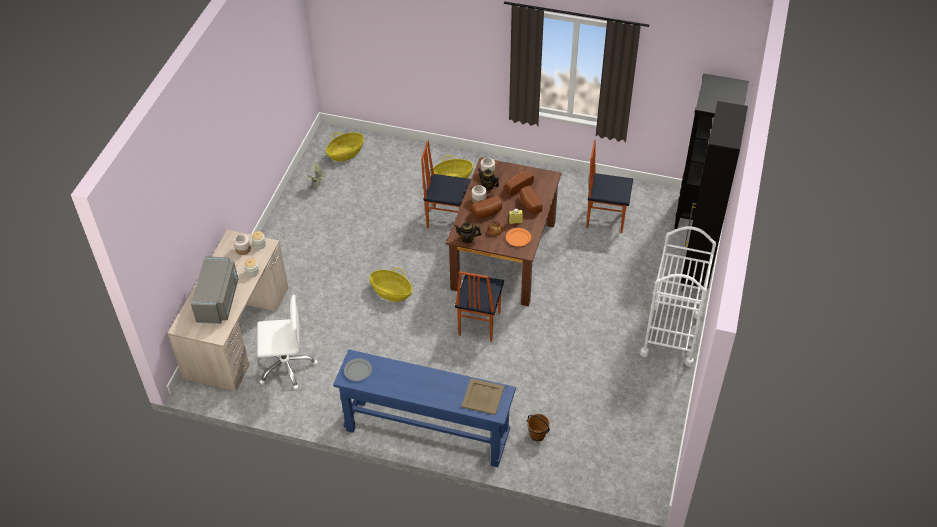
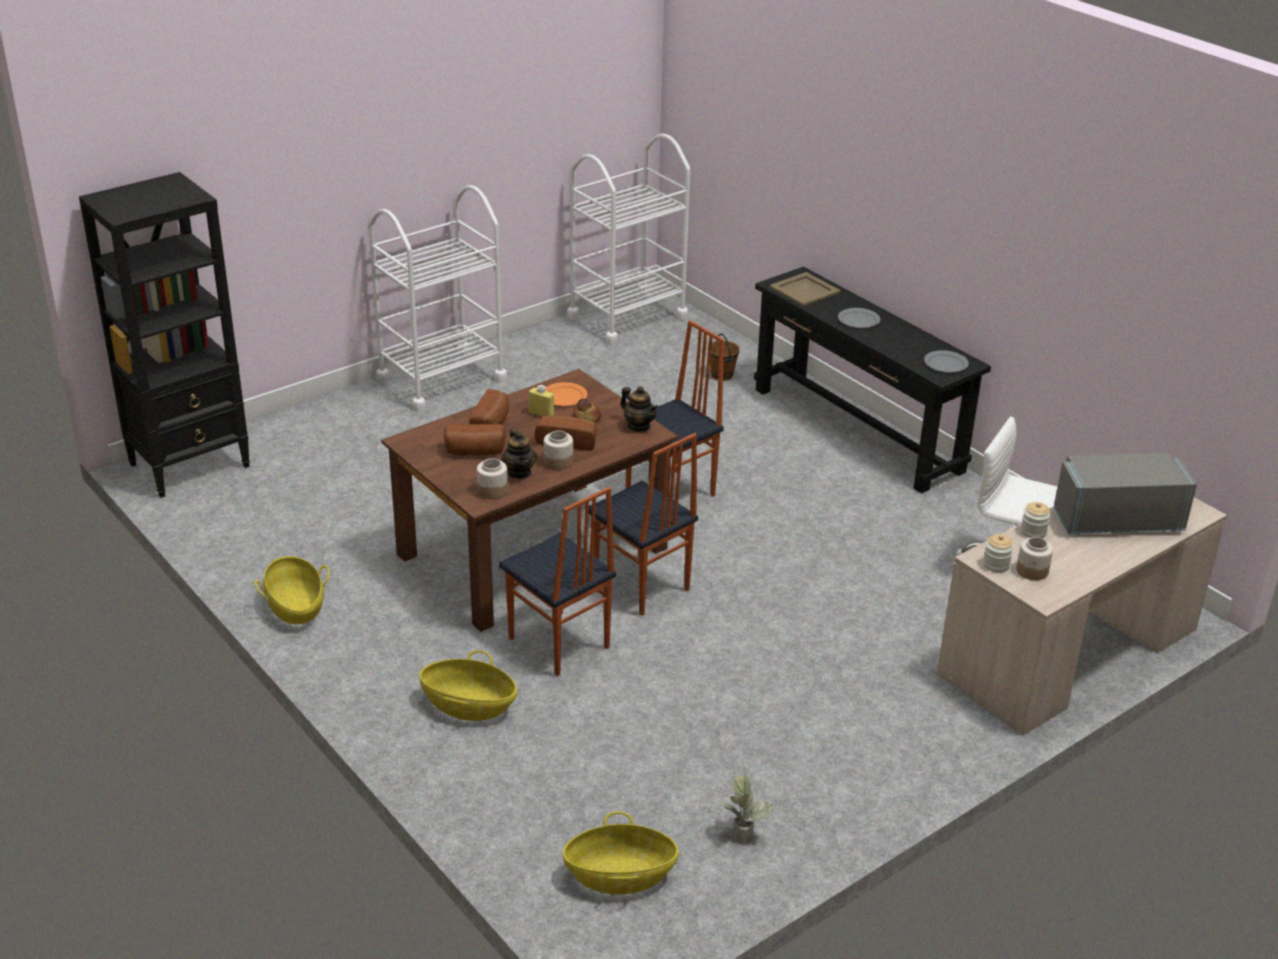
camera: 145 degrees left, 15 degrees down
grey microwave [191,256,238,324] -> grey microwave turned 45 degrees clockwise [1054,453,1197,535]
blue console table [333,350,516,467] -> black console table [754,267,991,493]
basket [370,268,412,302] -> basket moved to [255,556,330,624]
chair [586,140,633,233] -> chair moved to [589,433,698,616]
black cabinet [681,101,748,291] -> none
none -> white cart [567,134,690,345]
none -> grey plate [838,308,880,328]

